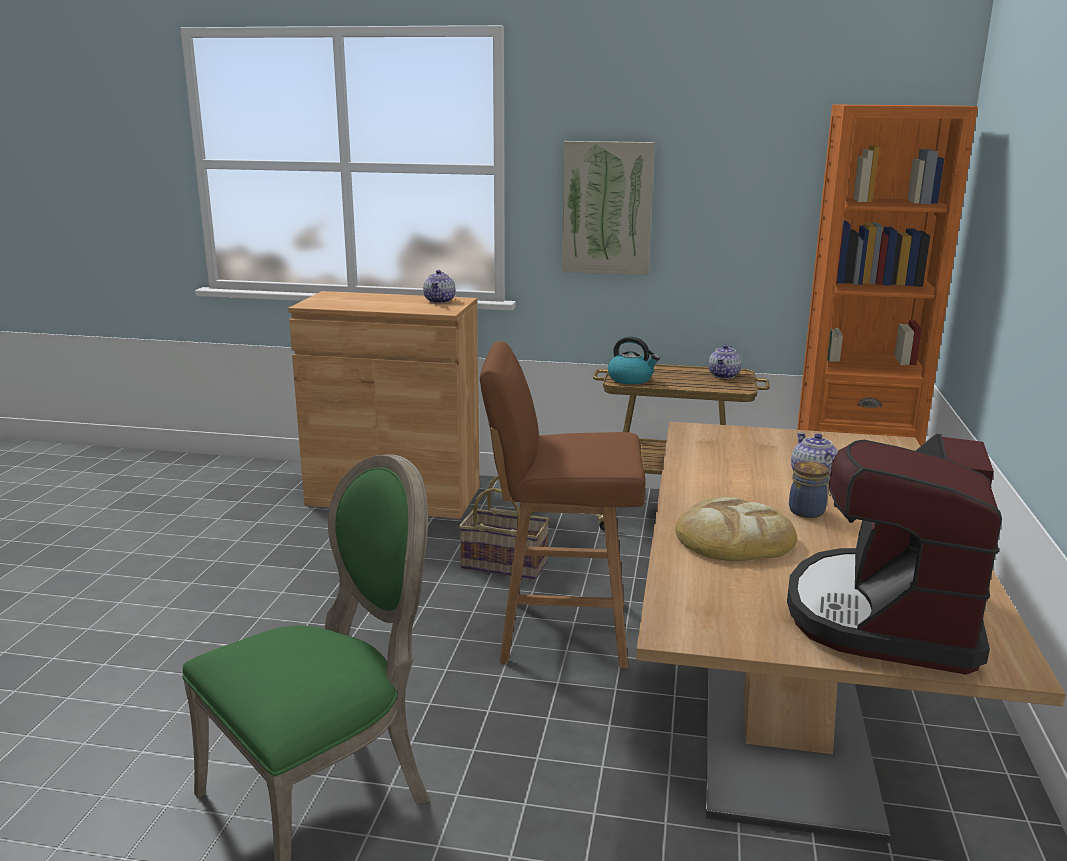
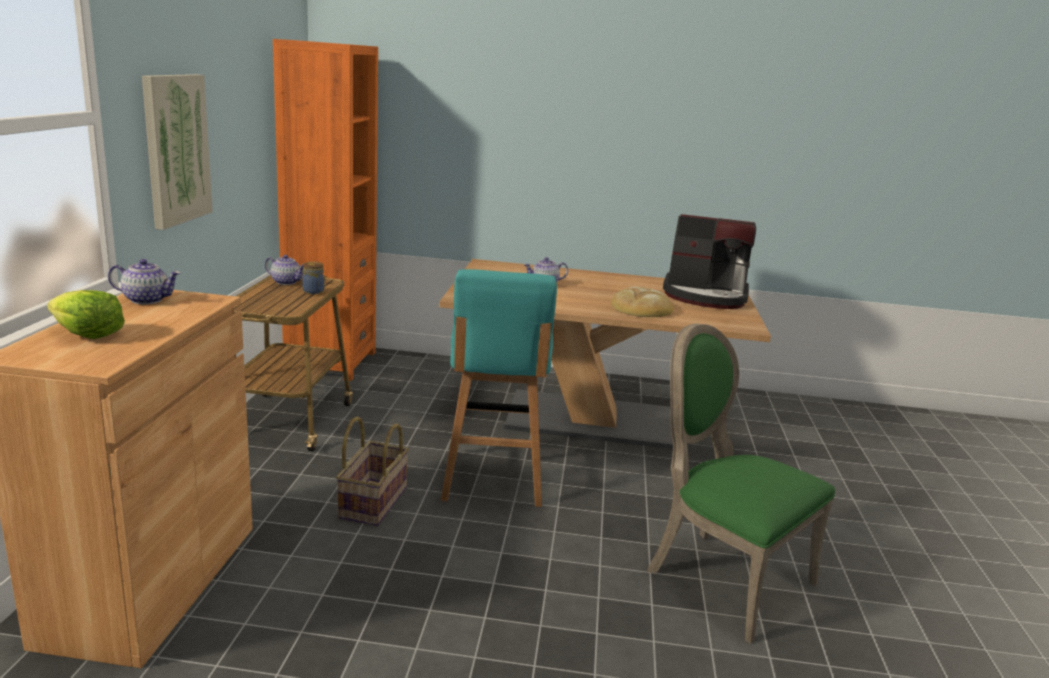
camera: 95 degrees left, 0 degrees up
brown stool [480,341,646,668] -> turquoise stool [441,269,557,507]
kettle [608,336,660,384] -> none
jar [789,461,831,518] -> jar moved to [302,262,324,294]
none -> lettuce [47,290,125,339]

